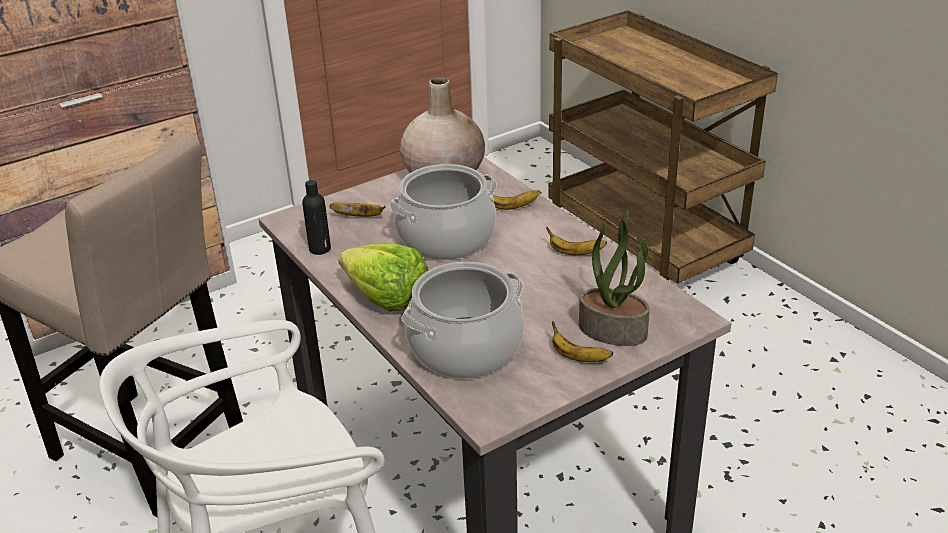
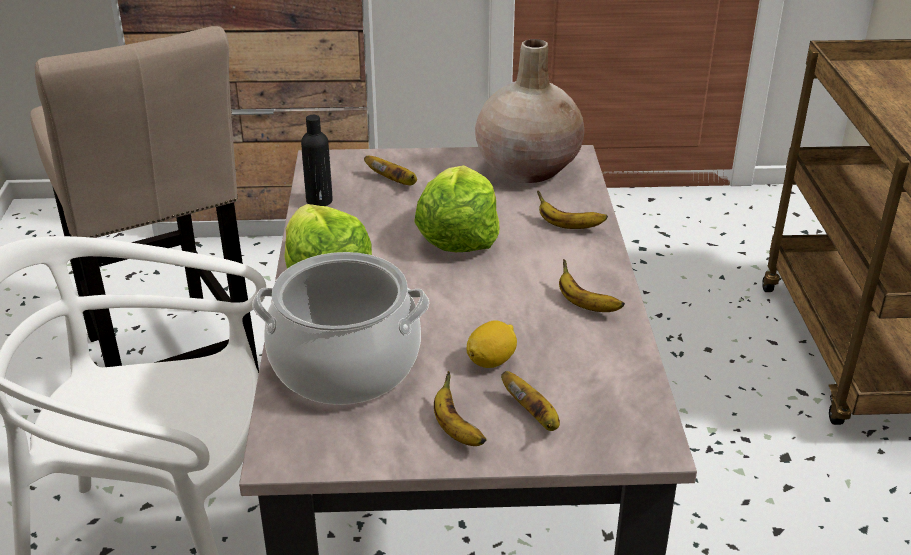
camera: 30 degrees right, 0 degrees up
cooking pot [389,164,497,260] -> lettuce [414,165,499,252]
potted plant [579,210,650,346] -> banana [501,371,560,431]
none -> lemon [467,320,517,368]

